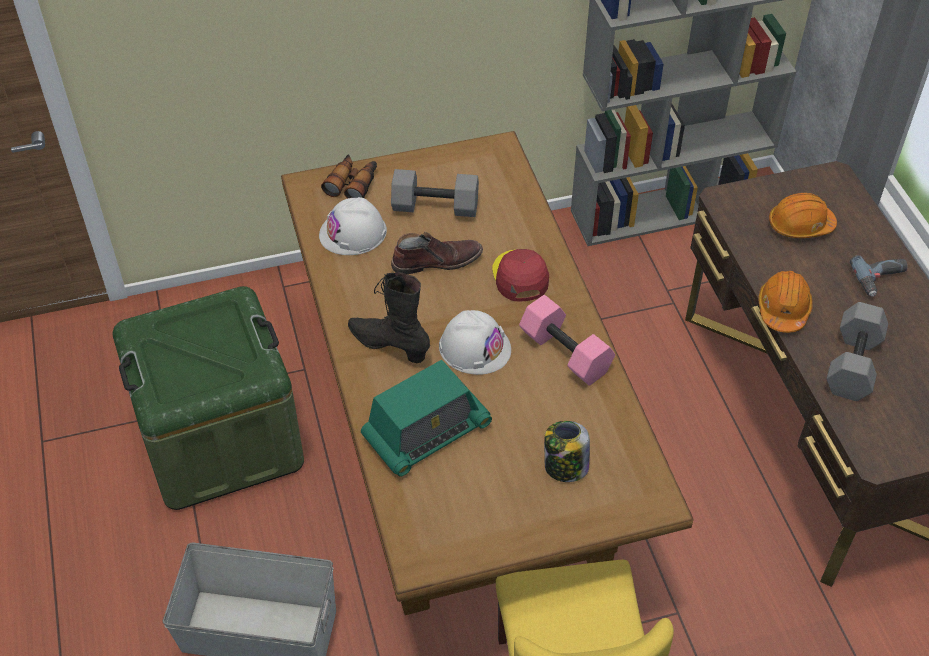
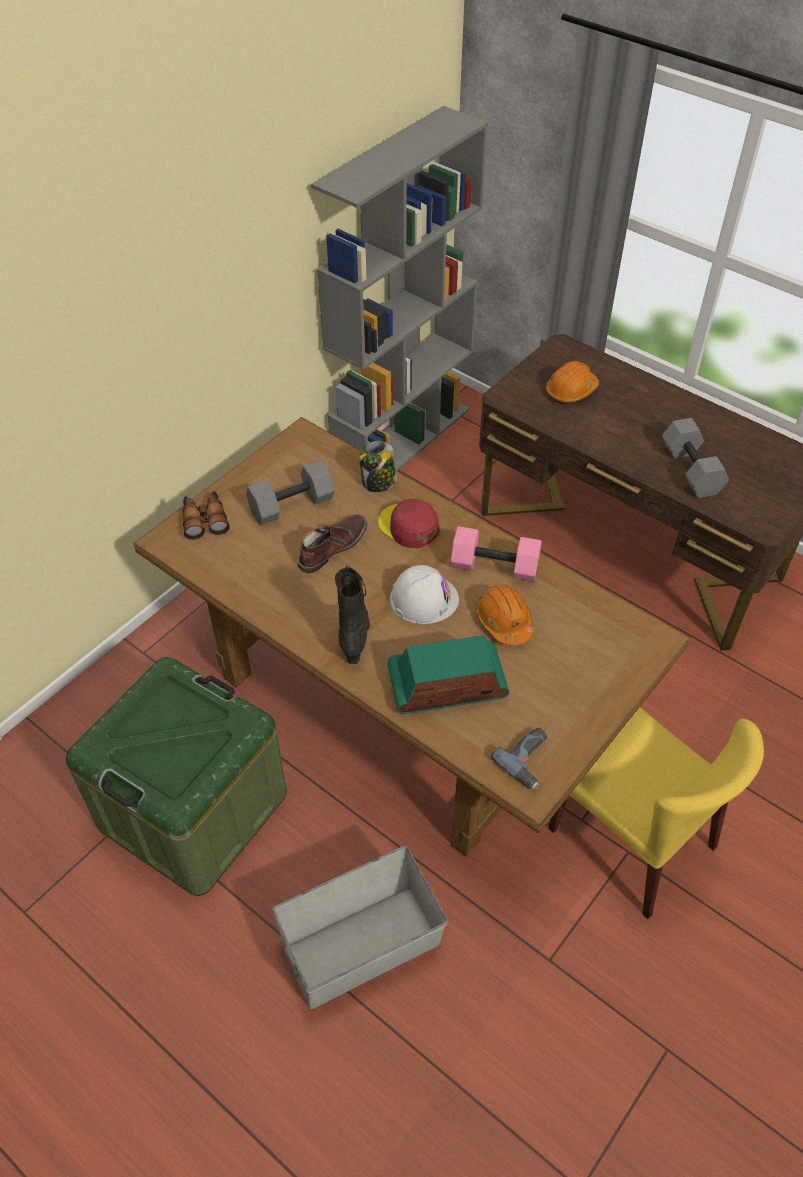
camera: 35 degrees left, 0 degrees up
white hard hat [319,197,387,255] -> none
black boot [348,272,430,363] -> black boot turned 90 degrees clockwise [335,566,370,664]
radio [361,360,492,477] -> radio turned 120 degrees counterclockwise [387,635,509,714]
jar [544,421,590,482] -> jar moved to [359,441,397,492]
orange hard hat [758,271,813,333] -> orange hard hat moved to [476,584,534,646]
power drill [850,255,908,297] -> power drill moved to [491,728,547,789]

